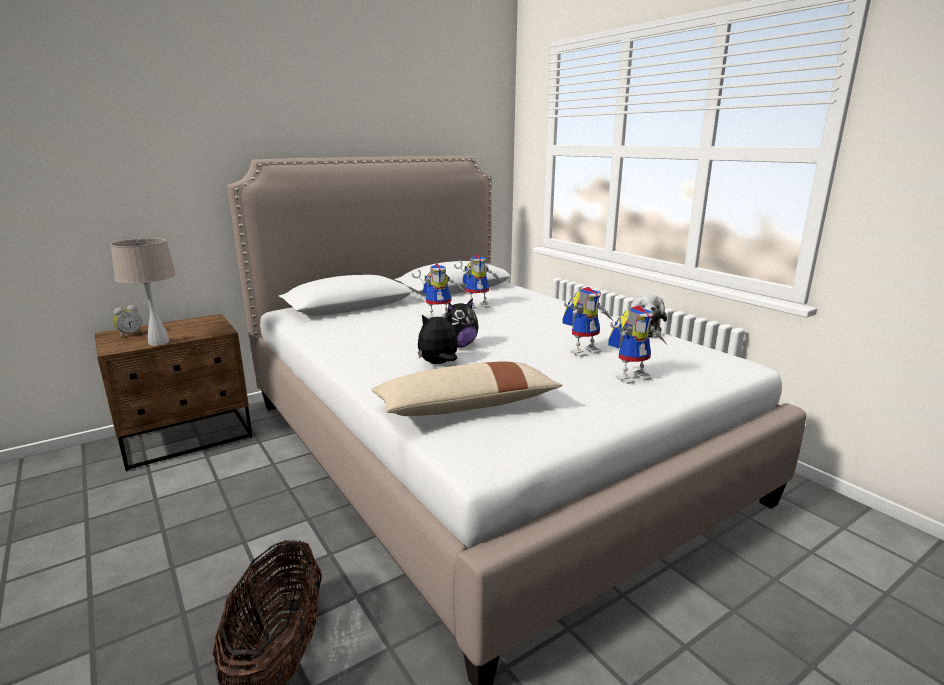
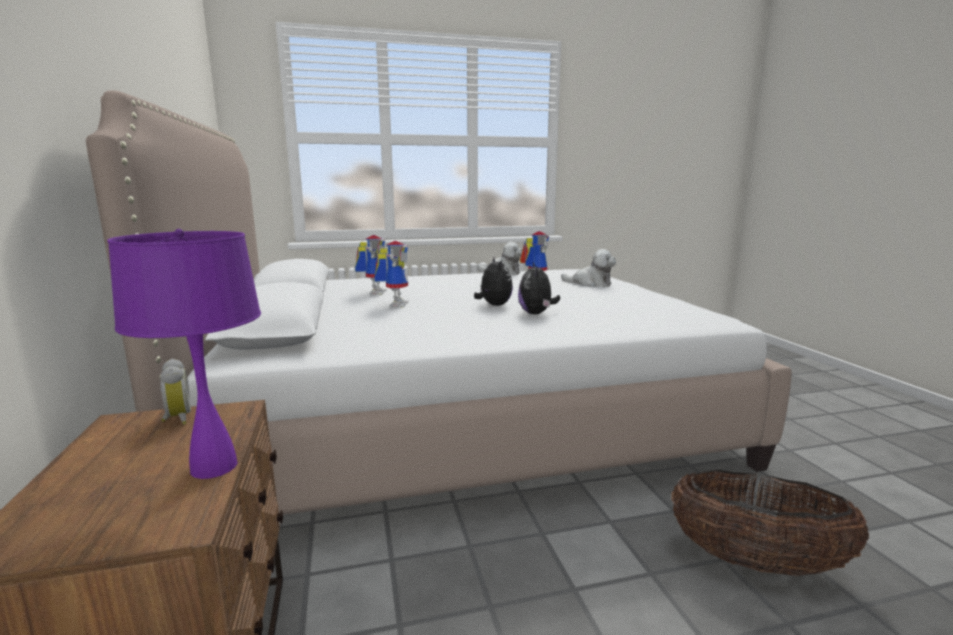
camera: 70 degrees left, 5 degrees down
beige table lamp [110,238,176,346] -> purple table lamp [107,229,261,479]
alarm clock [113,305,142,338] -> alarm clock moved to [160,359,191,425]
beige pillow [371,361,563,416] -> none
toy robot [608,305,666,384] -> plush toy [561,249,616,287]

